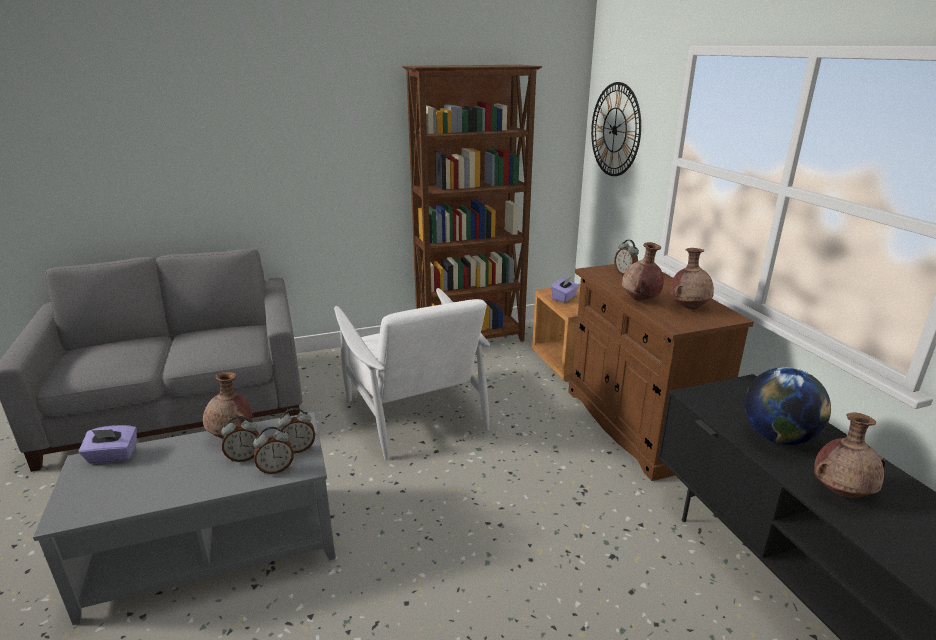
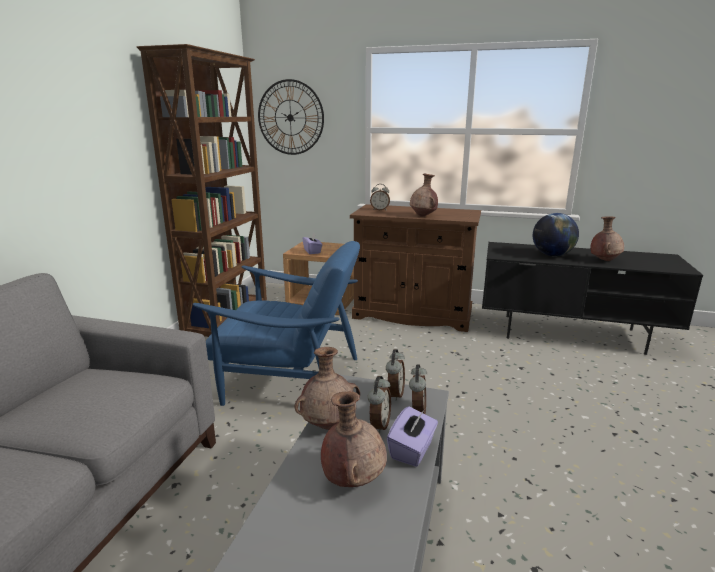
camera: 55 degrees left, 5 degrees down
purple tissue box [79,425,137,464] -> purple tissue box moved to [387,406,438,467]
white armchair [334,288,490,460] -> blue armchair [193,241,360,406]
brown vase [670,248,714,310] -> brown vase moved to [321,391,387,487]

